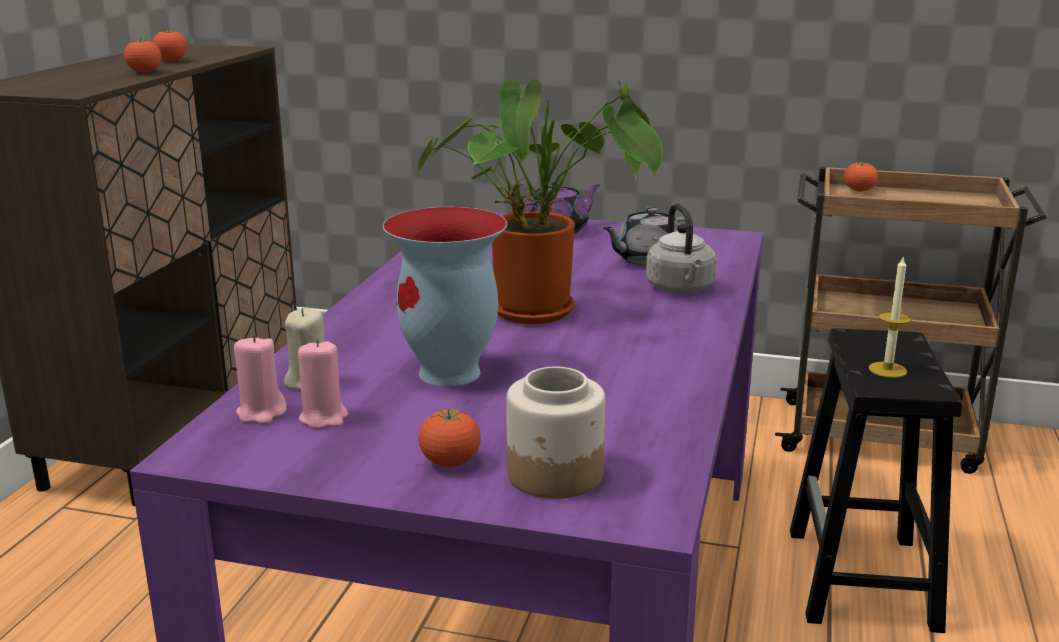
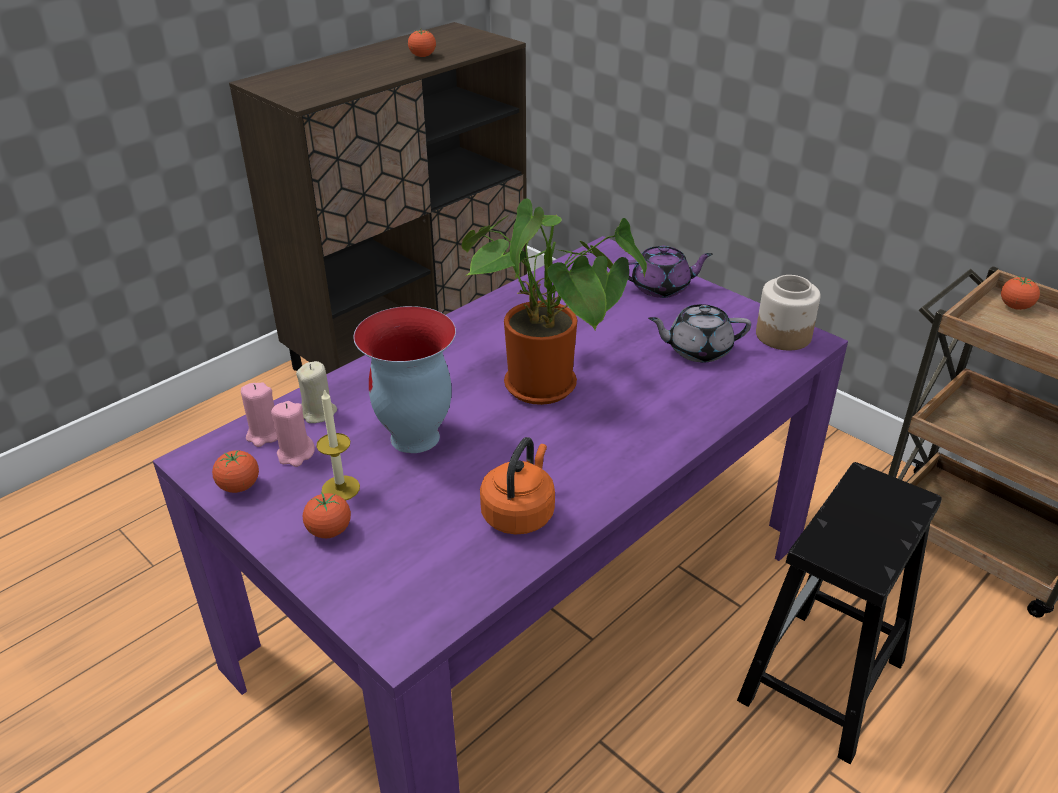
camera: 30 degrees right, 15 degrees up
tomato [124,37,162,73] -> tomato moved to [212,450,259,493]
jar [506,367,605,499] -> jar moved to [756,275,821,350]
grey kettle [646,203,716,294] -> none
candle [869,255,912,378] -> candle moved to [316,389,360,501]
none -> orange kettle [480,437,555,535]

